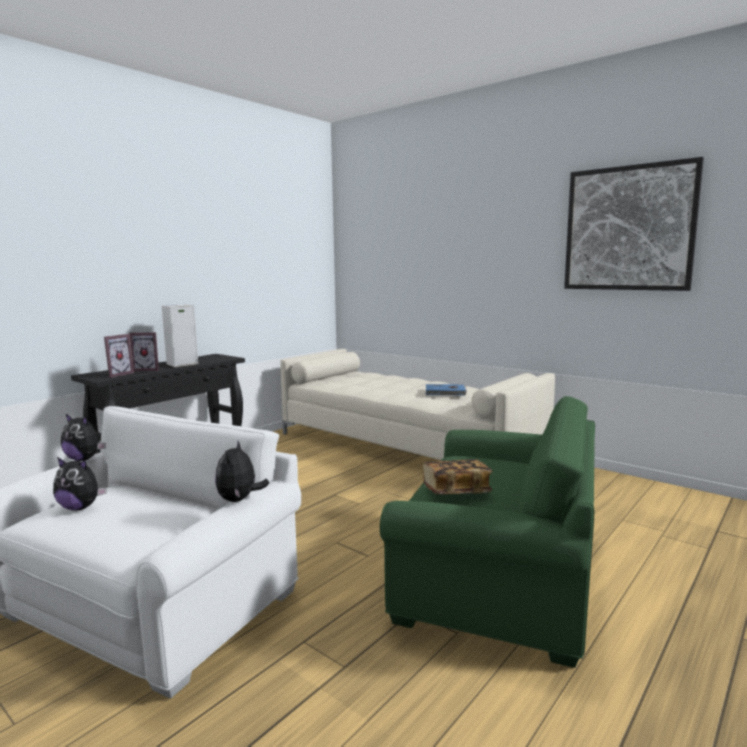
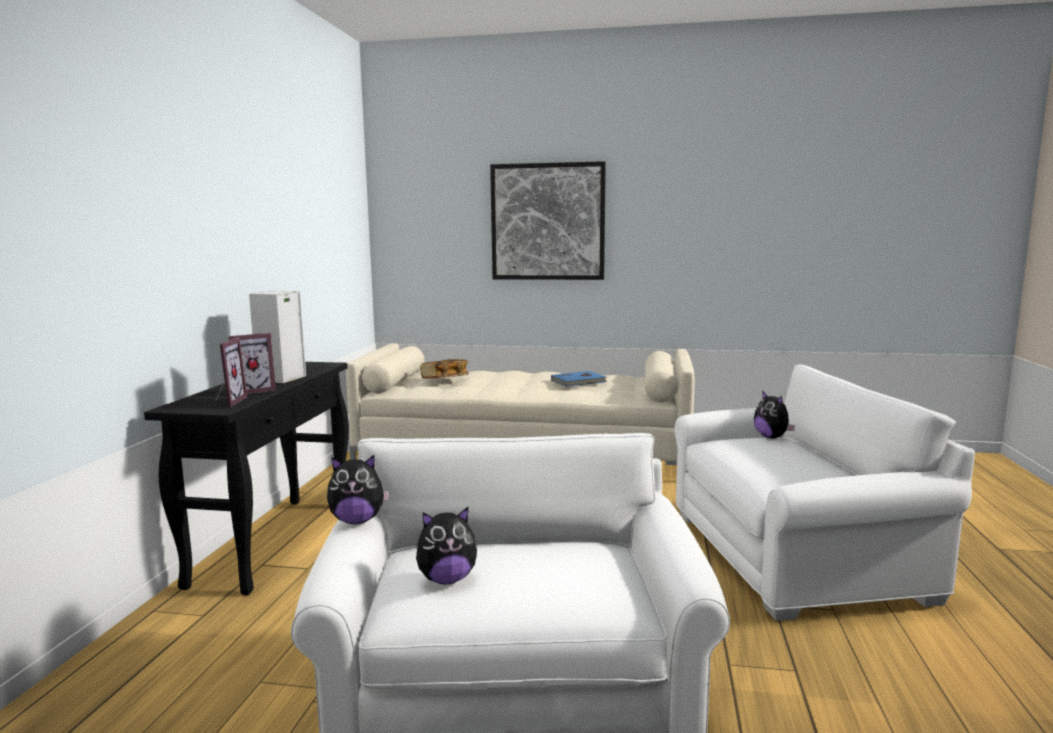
camera: 30 degrees left, 0 degrees up
plush toy [215,441,269,502] -> plush toy moved to [754,390,795,438]
green armchair [380,396,595,668] -> white armchair [674,364,975,621]
book [423,459,492,494] -> book moved to [420,359,469,379]
picture [564,157,704,291] -> picture moved to [490,161,606,280]

